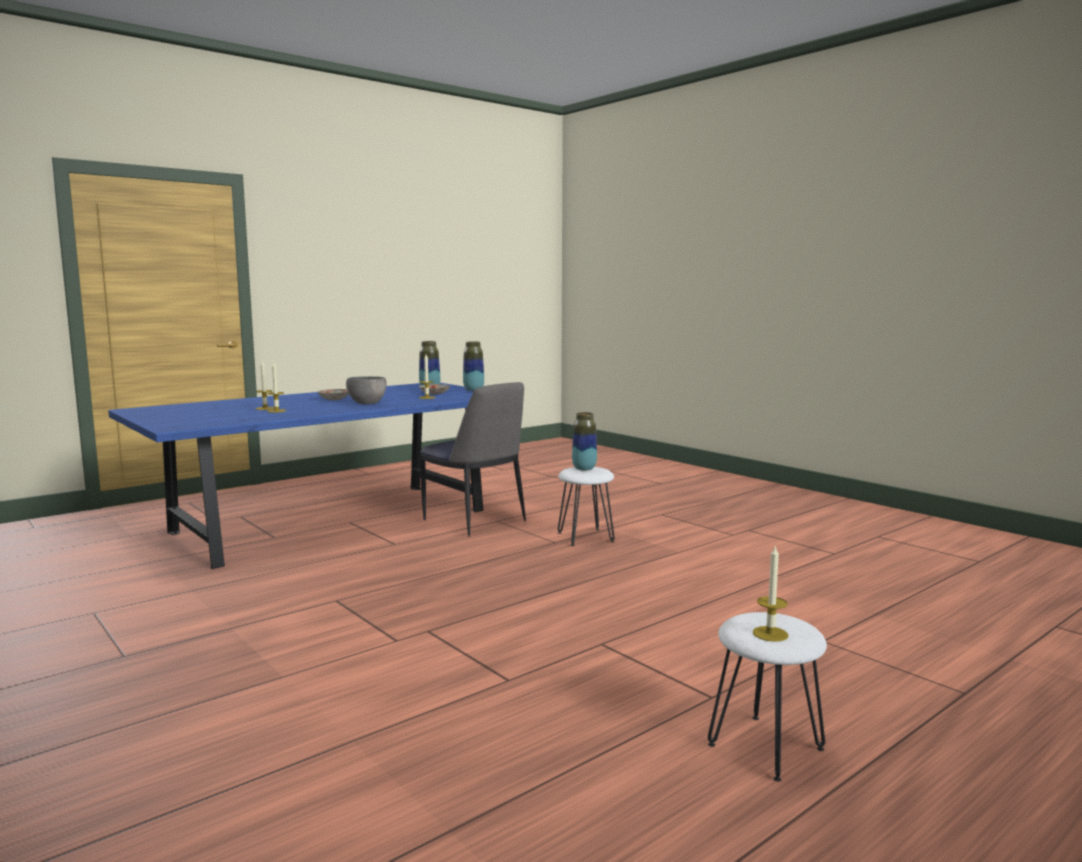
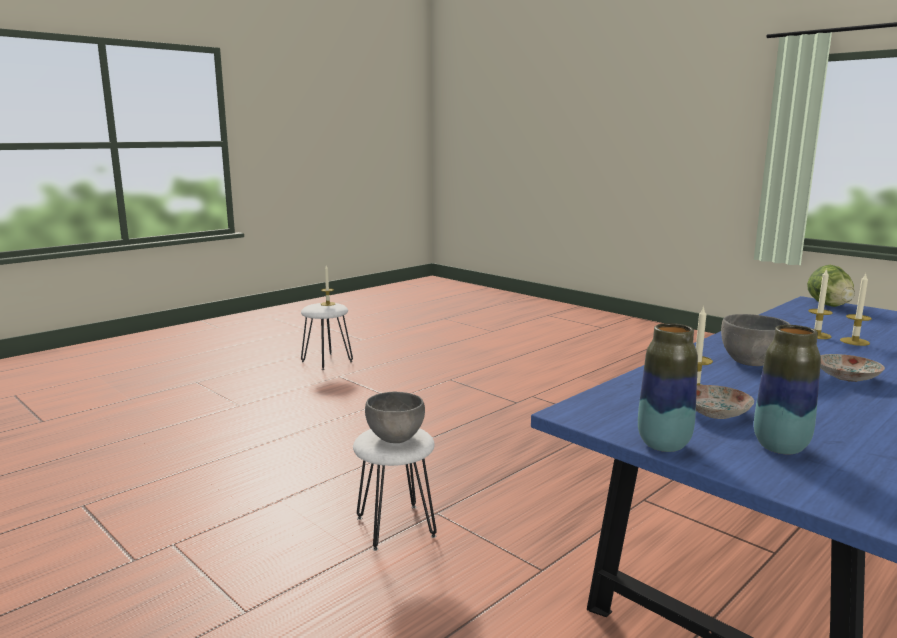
camera: 175 degrees right, 5 degrees up
chair [420,382,526,536] -> none
vase [572,412,597,471] -> grey bowl [365,391,425,443]
none -> lettuce [807,265,855,307]

